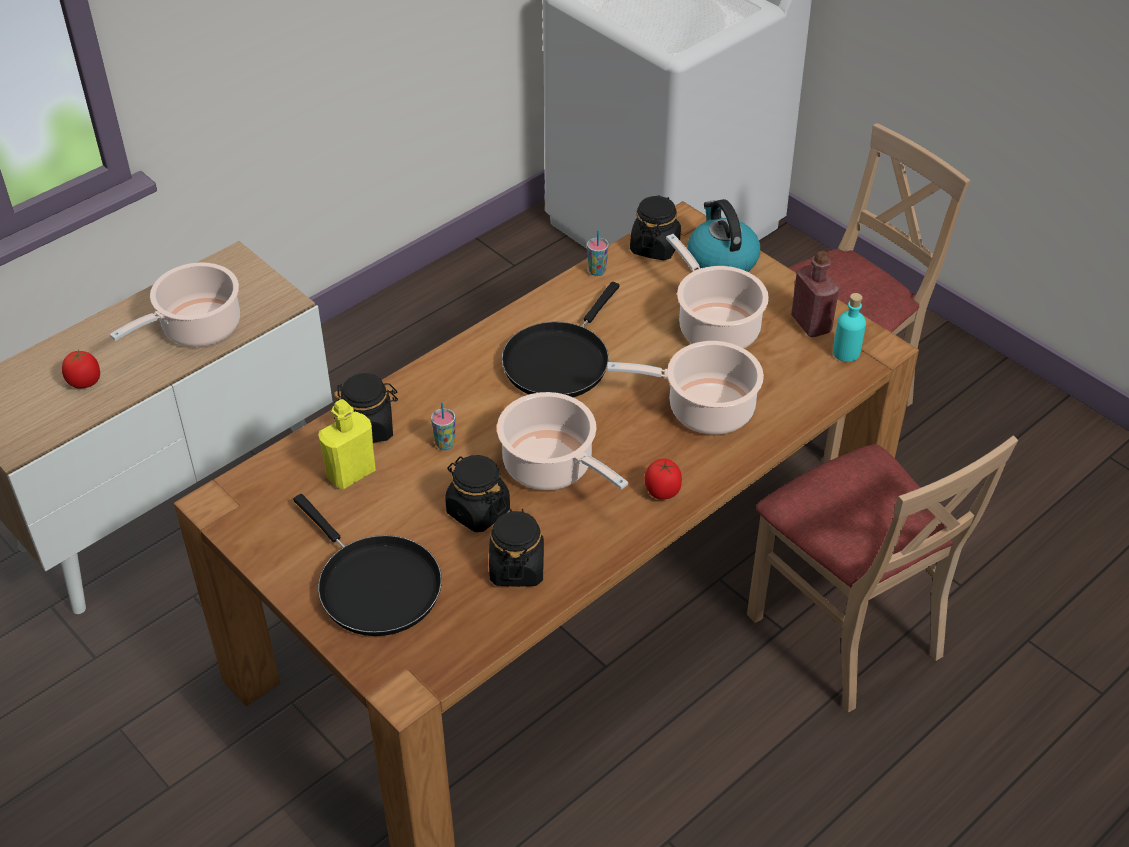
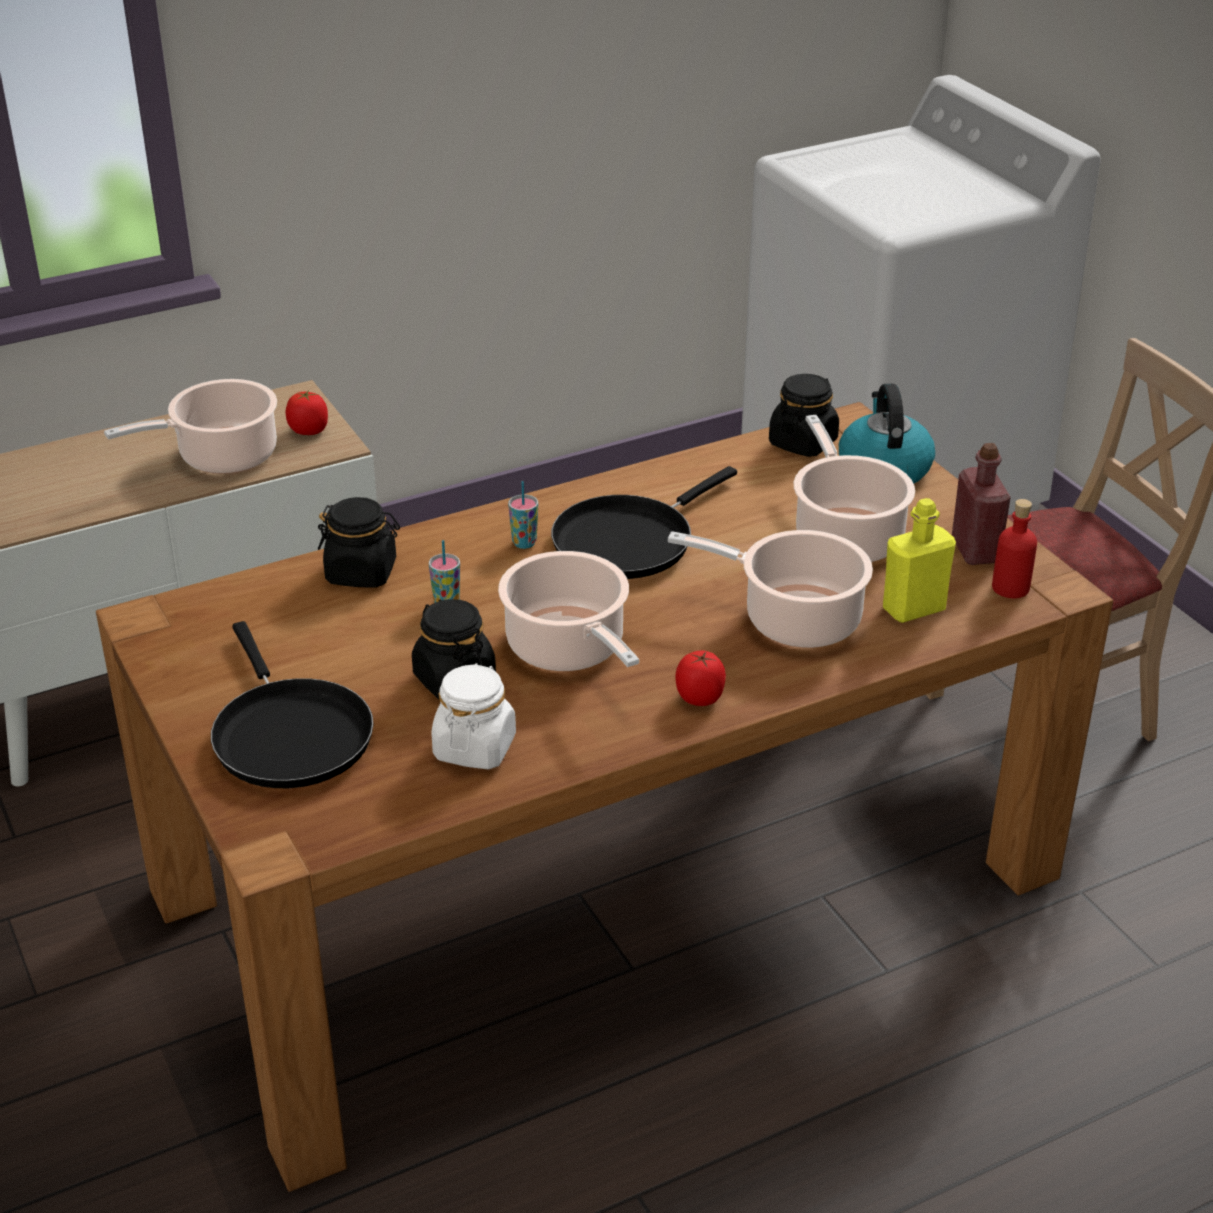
camera: 15 degrees right, 10 degrees down
tomato [62,349,100,389] -> tomato moved to [285,389,328,435]
yellow bottle [318,399,376,489] -> yellow bottle moved to [883,498,956,623]
black jar [489,509,544,587] -> white jar [432,663,516,770]
cup [587,230,609,276] -> cup moved to [508,481,538,549]
beige chair [747,436,1018,712] -> none
turquoise bottle [833,293,866,362] -> red bottle [992,499,1037,598]

